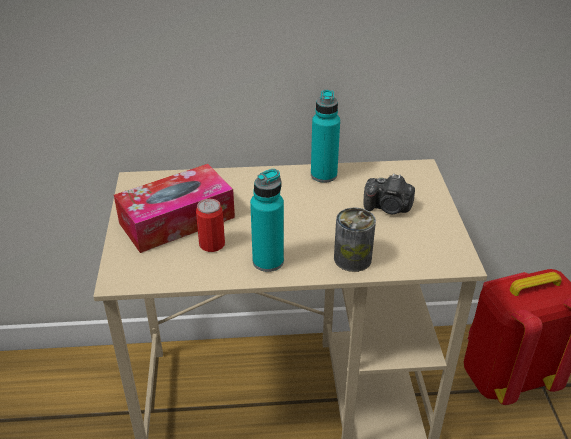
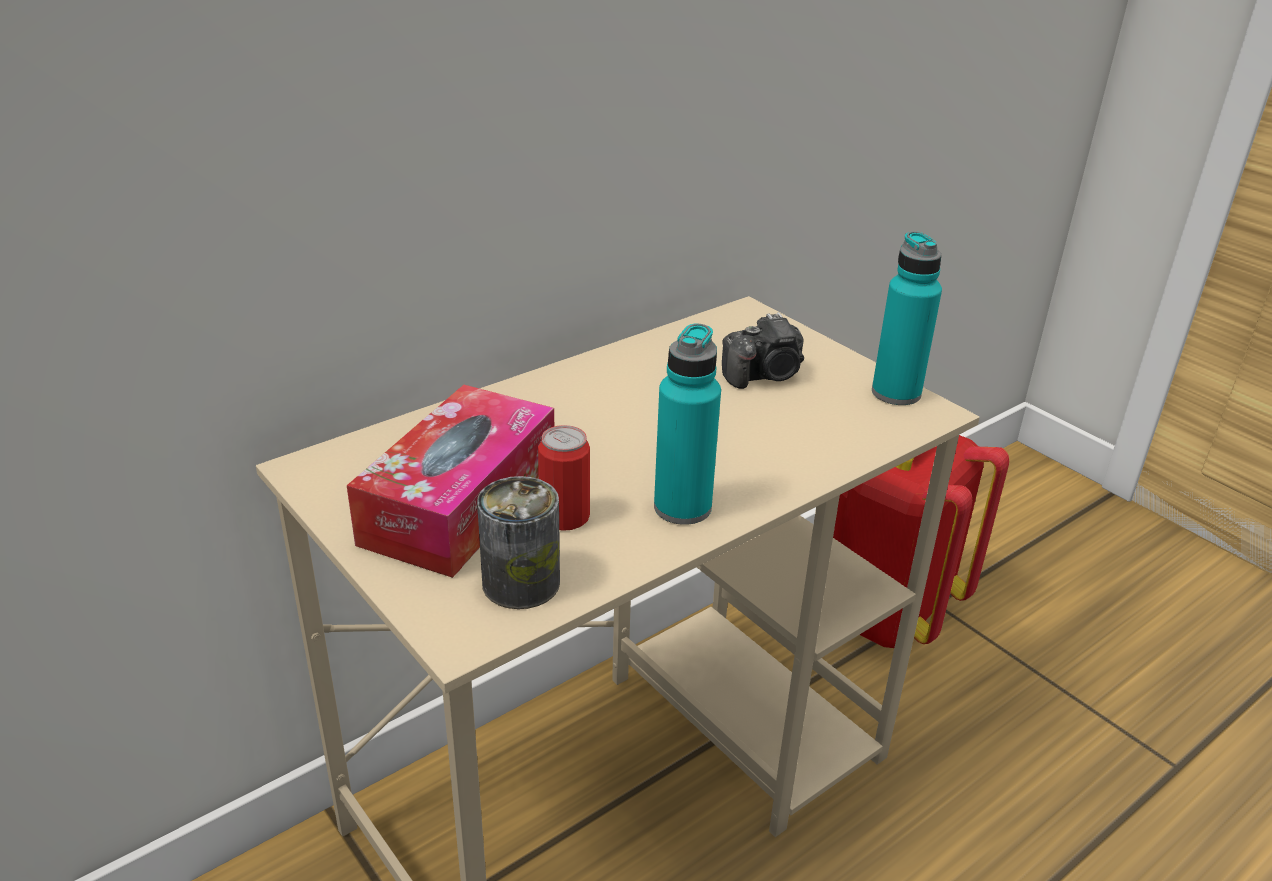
camera: 35 degrees left, 5 degrees down
turquoise bottle [311,90,340,183] -> turquoise bottle moved to [872,231,942,405]
can [334,208,376,272] -> can moved to [477,476,560,609]

